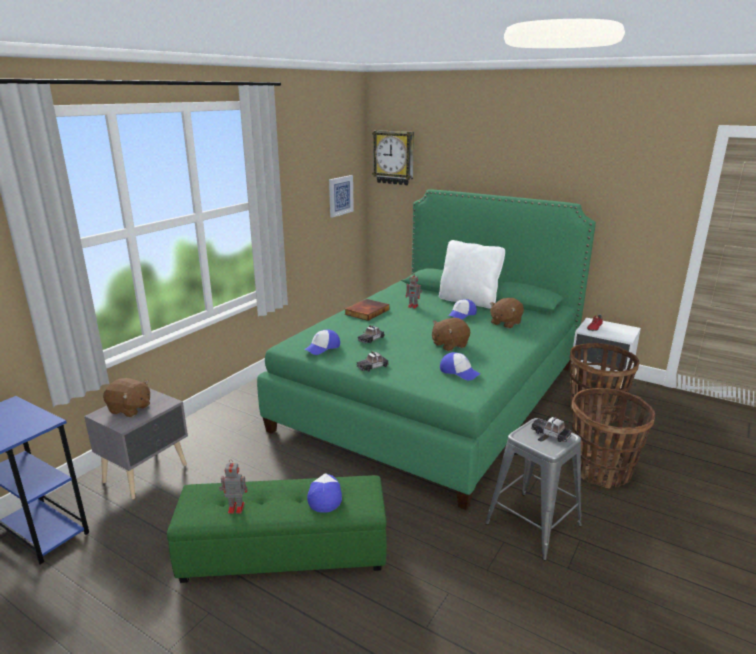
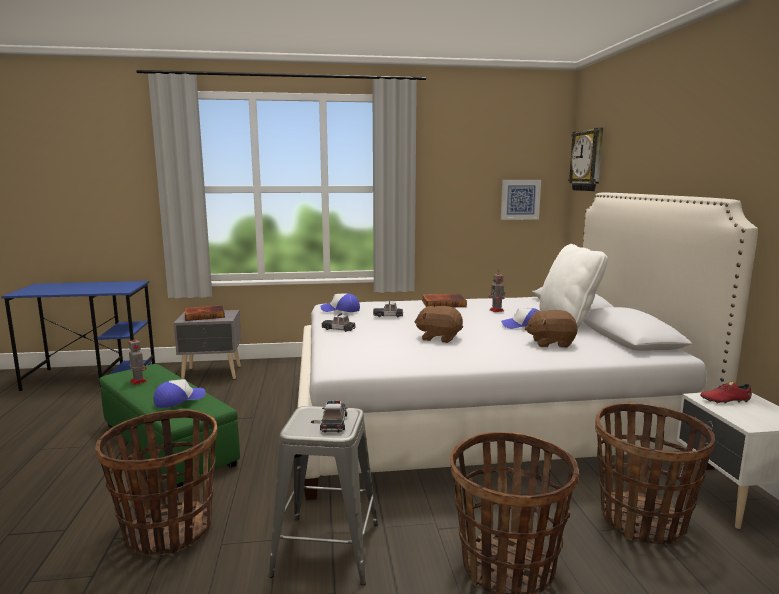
camera: 50 degrees right, 10 degrees down
brown plush toy [103,378,150,417] -> book [185,305,225,321]
green bed [257,189,596,510] -> white bed [297,193,758,500]
cap [440,352,481,381] -> none
none -> basket [96,409,217,556]

